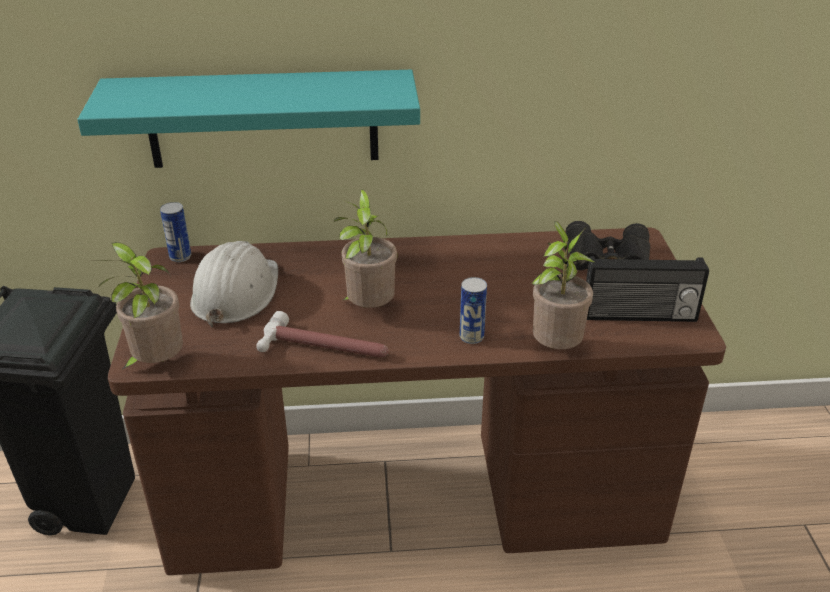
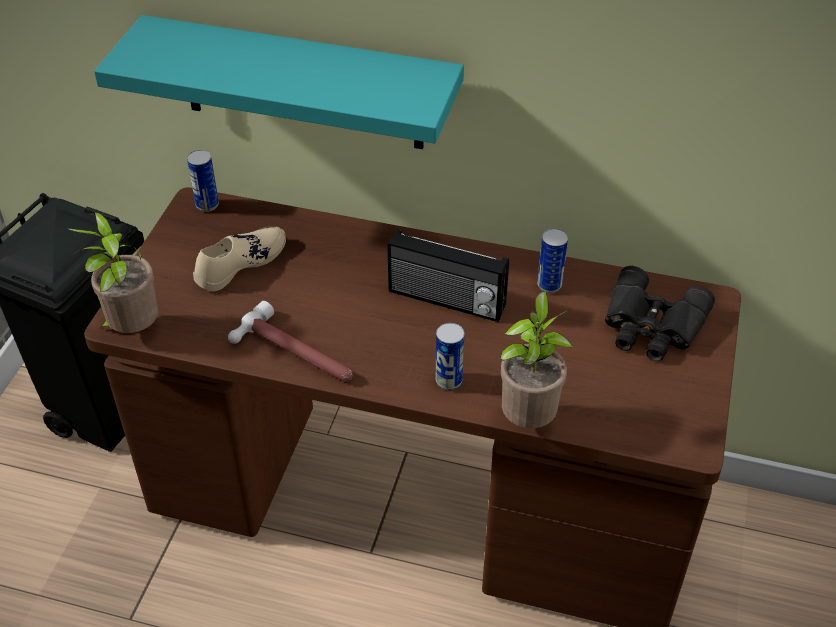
camera: 20 degrees right, 10 degrees up
white hard hat [190,241,278,328] -> beige shoe [193,226,286,291]
potted plant [334,189,397,308] -> none
radio [586,256,709,322] -> radio moved to [387,229,509,322]
none -> can [537,228,568,293]

